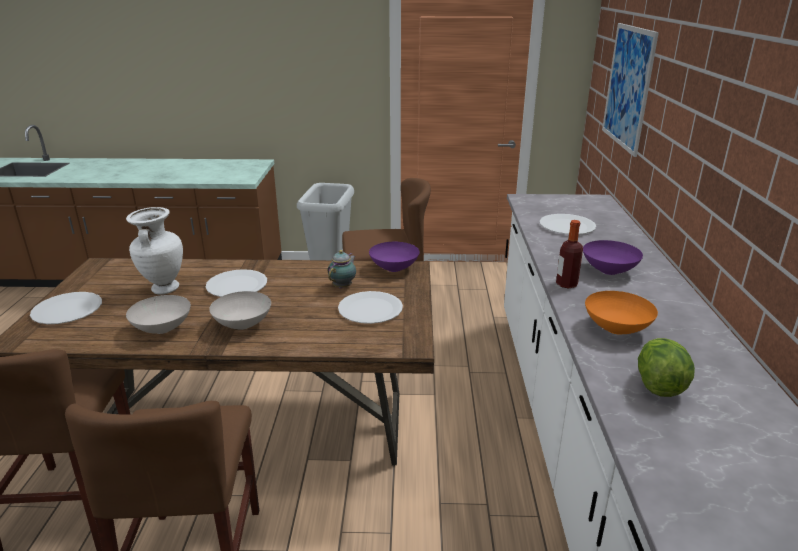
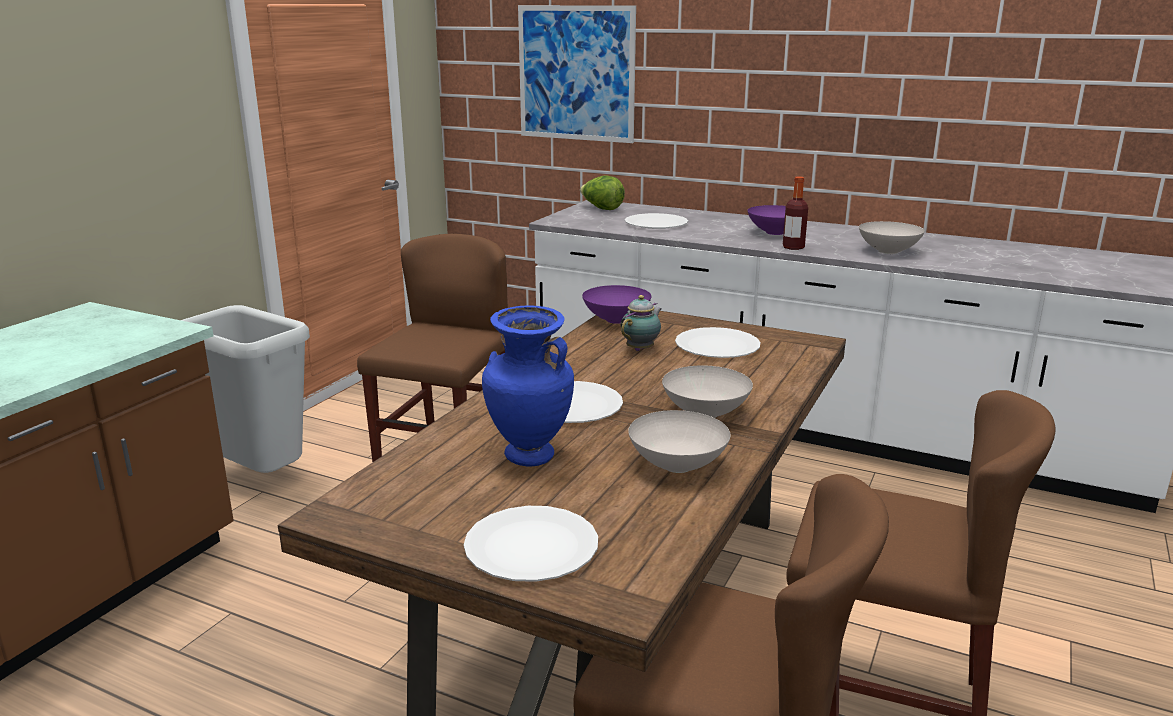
camera: 65 degrees left, 5 degrees down
white vase [126,207,183,295] -> blue vase [482,306,574,466]
teapot [327,250,356,289] -> teapot turned 75 degrees clockwise [621,295,662,351]
orange bowl [585,291,658,335] -> white bowl [859,221,925,254]
lettuce [638,338,695,397] -> lettuce moved to [580,175,625,210]

